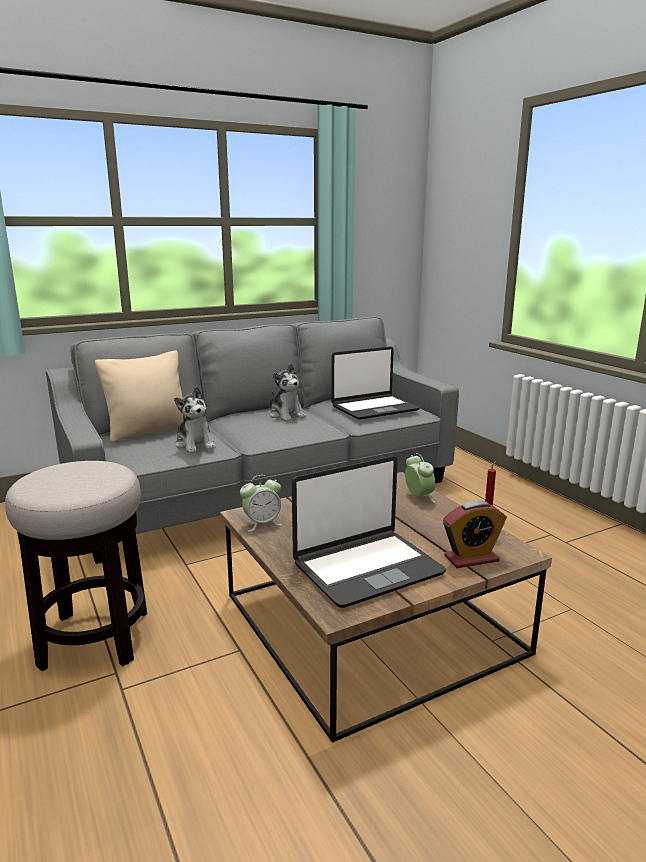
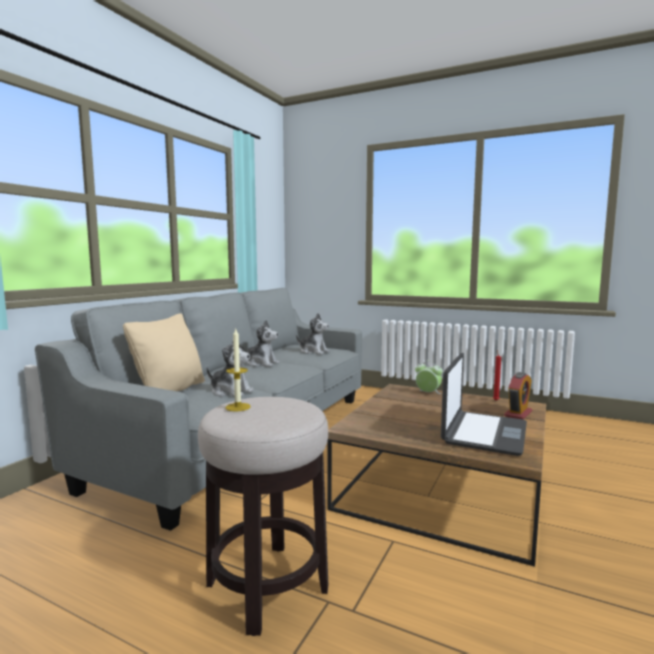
camera: 35 degrees left, 10 degrees down
alarm clock [240,475,282,532] -> none
laptop [331,347,420,420] -> plush toy [296,313,330,354]
none -> candle [225,329,251,412]

